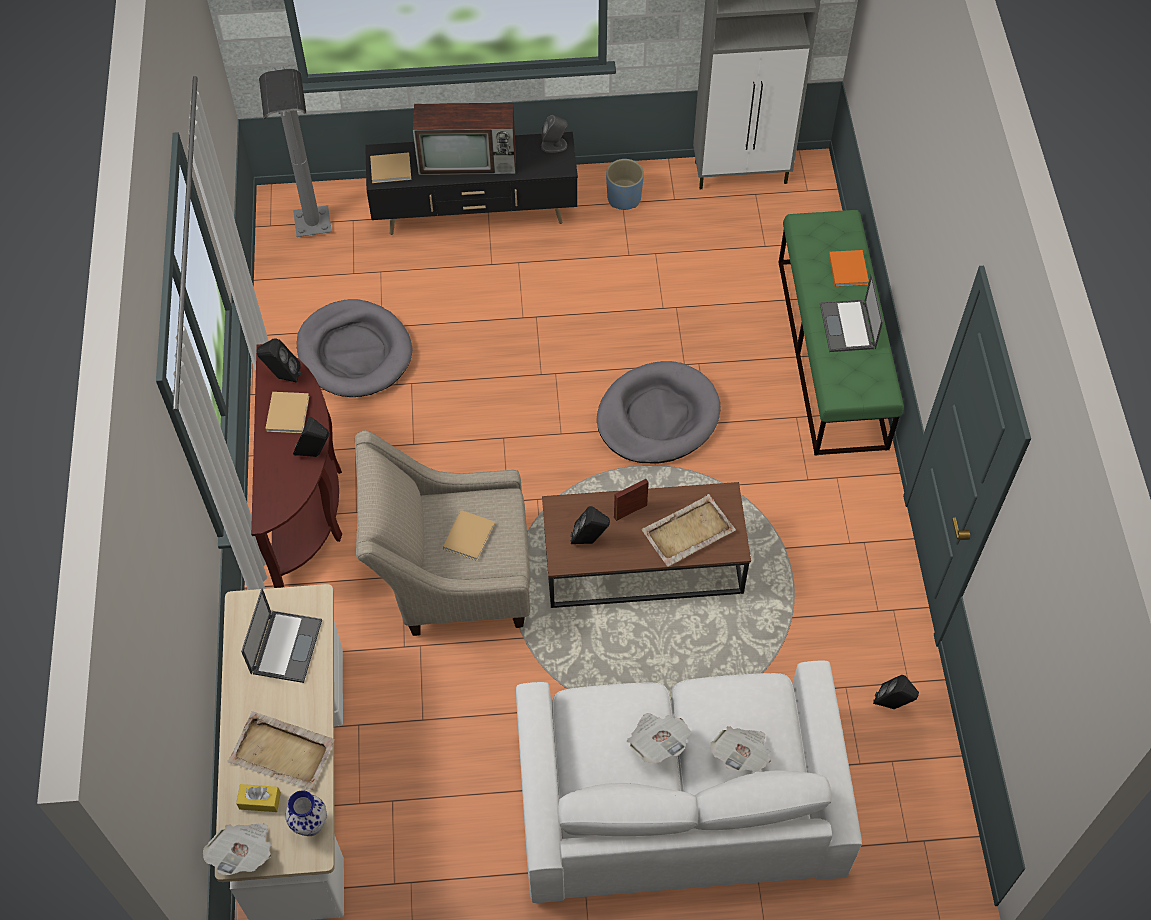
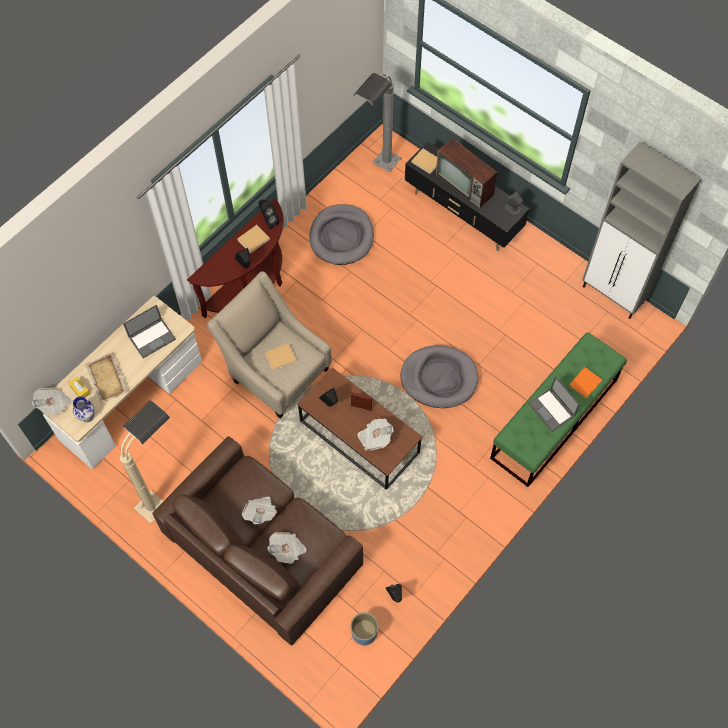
camera: 45 degrees right, 5 degrees up
white sofa [516,661,862,903] -> brown sofa [152,436,363,646]
blue planter [606,159,644,210] -> blue planter moved to [350,612,379,645]
beige tray [641,494,736,567] -> newspaper [357,418,394,451]
laptop [820,274,883,352] -> laptop turned 75 degrees counterclockwise [528,376,580,432]
none -> beige floor lamp [120,400,170,523]

